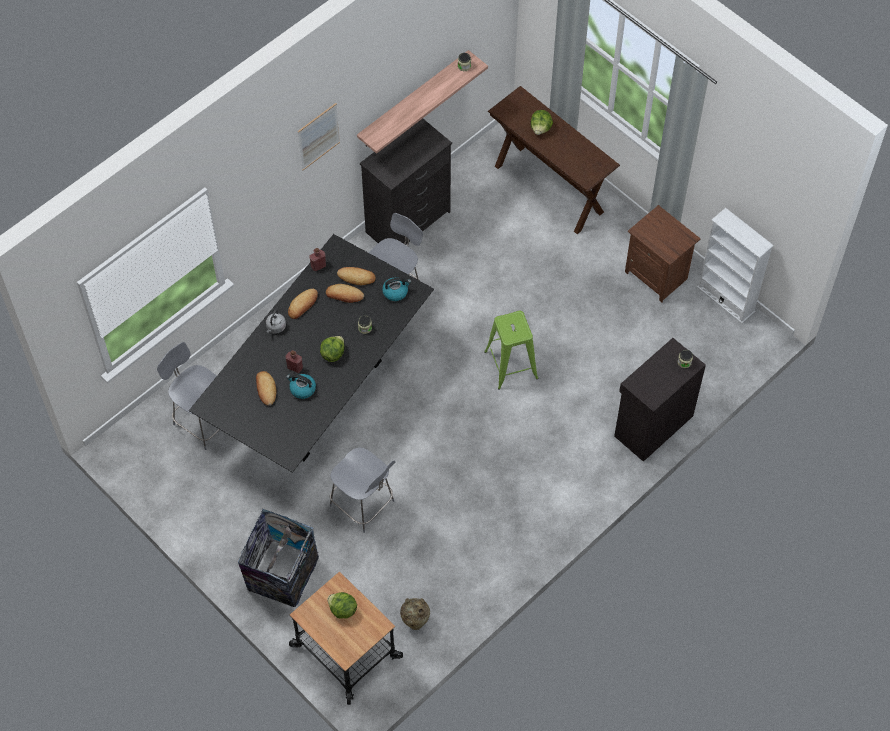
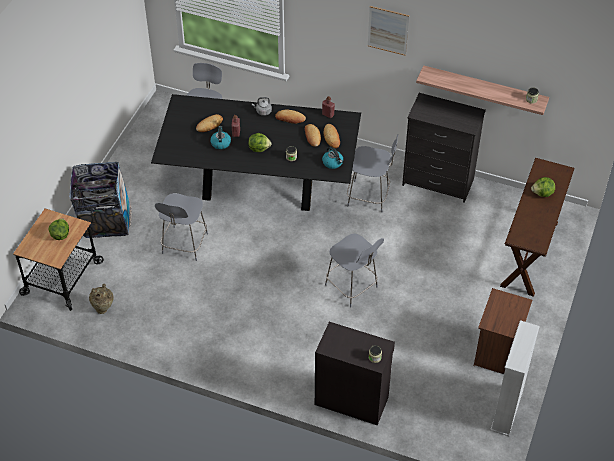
camera: 65 degrees right, 10 degrees down
green stool [484,311,538,390] -> grey chair [325,234,384,307]

